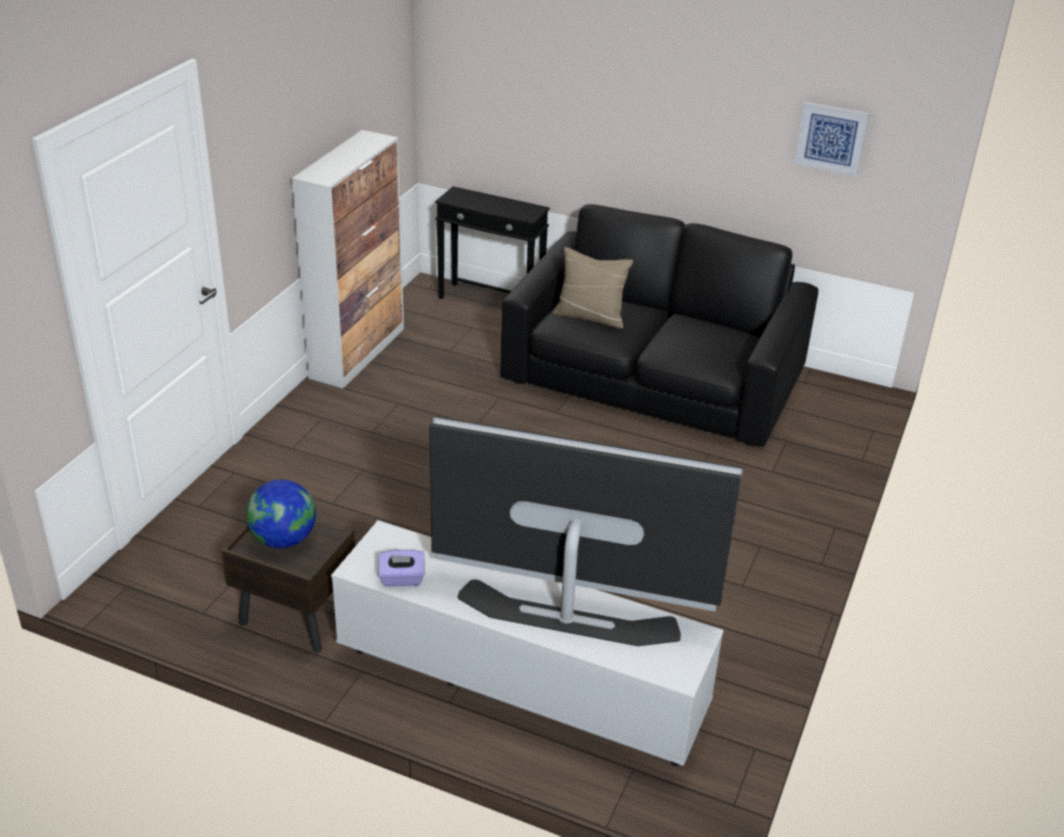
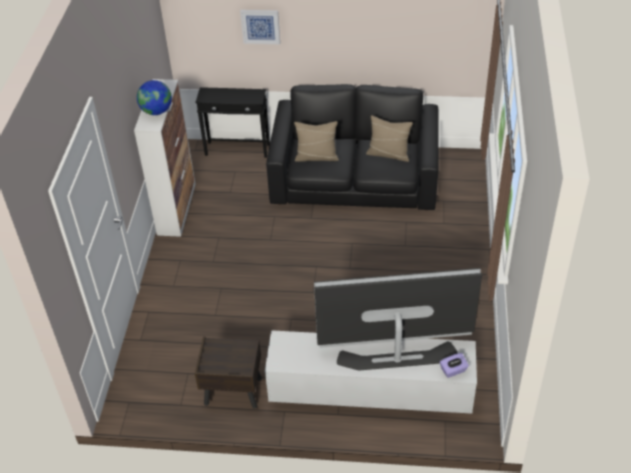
camera: 15 degrees left, 10 degrees up
globe [246,479,316,548] -> globe moved to [137,80,172,115]
purple tissue box [378,549,425,586] -> purple tissue box moved to [440,353,469,378]
picture [794,102,870,176] -> picture moved to [240,10,280,44]
none -> beige pillow [366,115,413,162]

